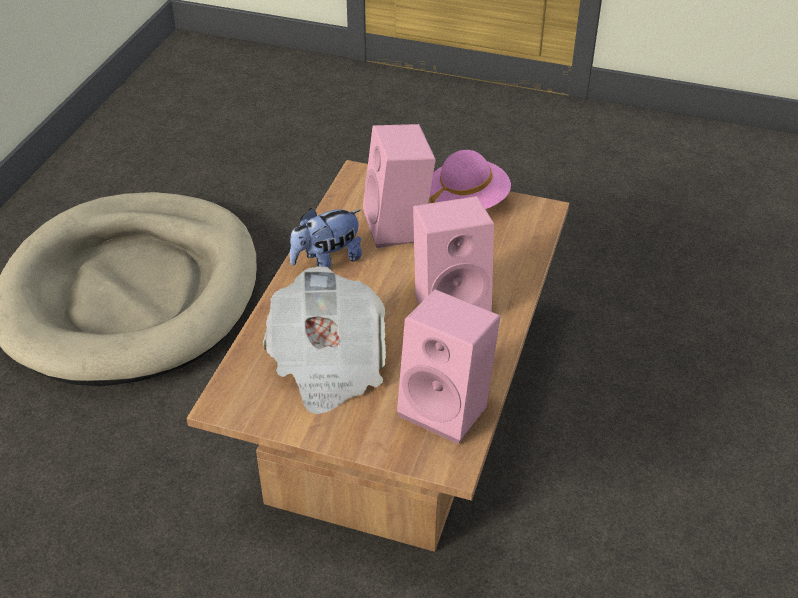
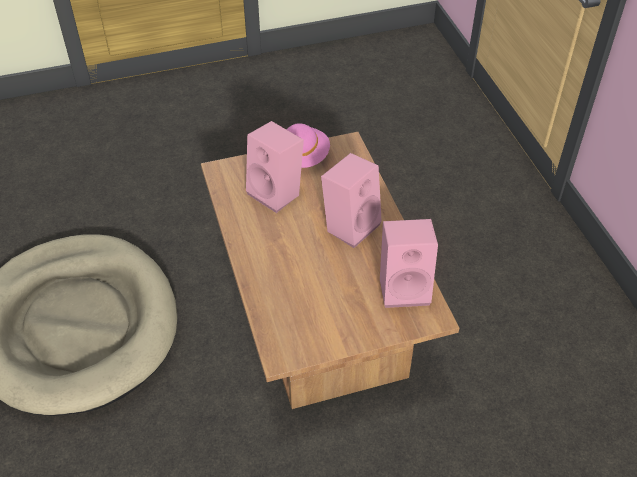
camera: 35 degrees left, 5 degrees up
newspaper [263,266,386,415] -> none
plush toy [290,208,362,268] -> none

